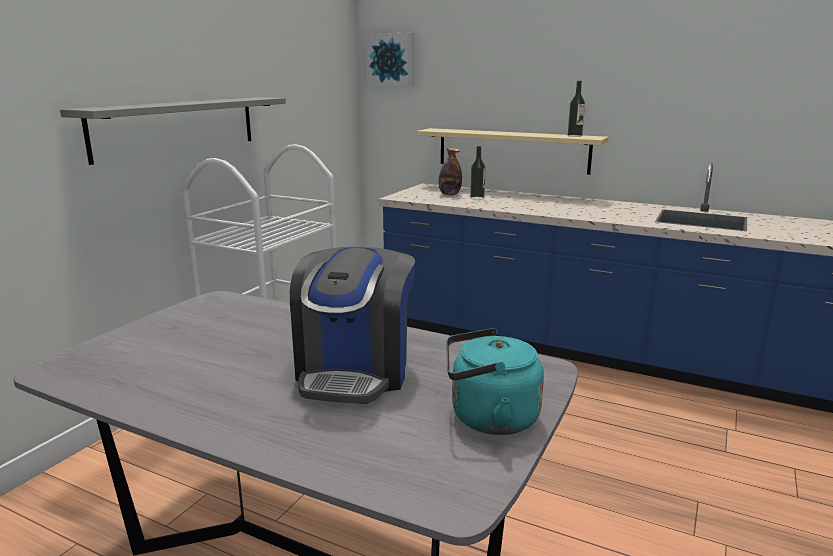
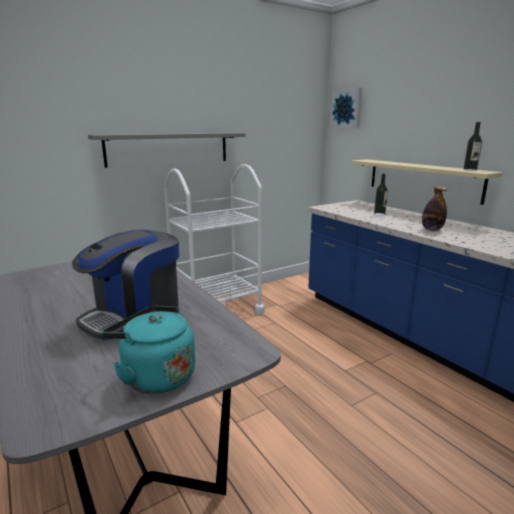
camera: 30 degrees right, 0 degrees up
bottle [439,148,462,195] -> bottle moved to [422,186,447,231]

